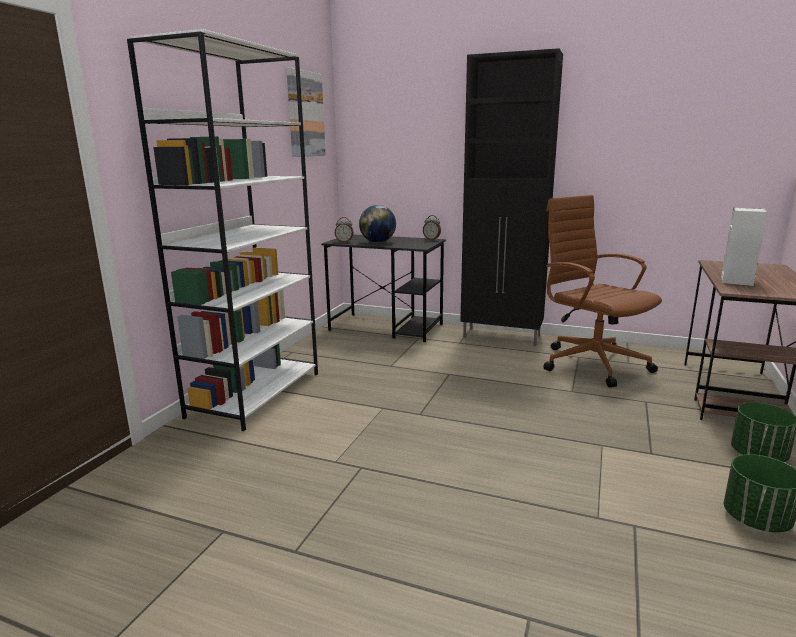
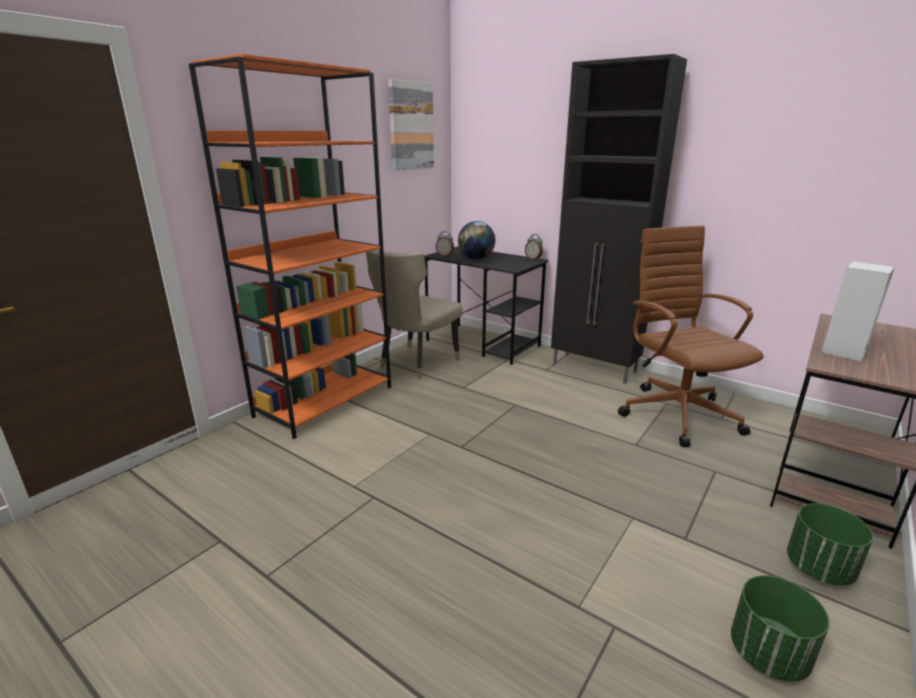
camera: 15 degrees right, 5 degrees up
white bookcase [127,29,318,431] -> orange bookcase [189,54,391,439]
none -> beige chair [366,250,463,379]

